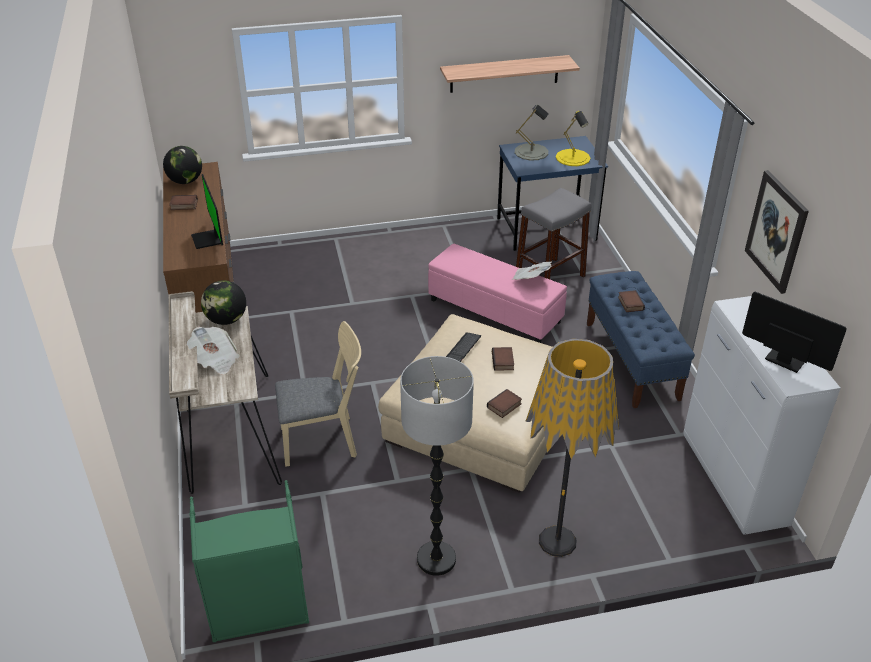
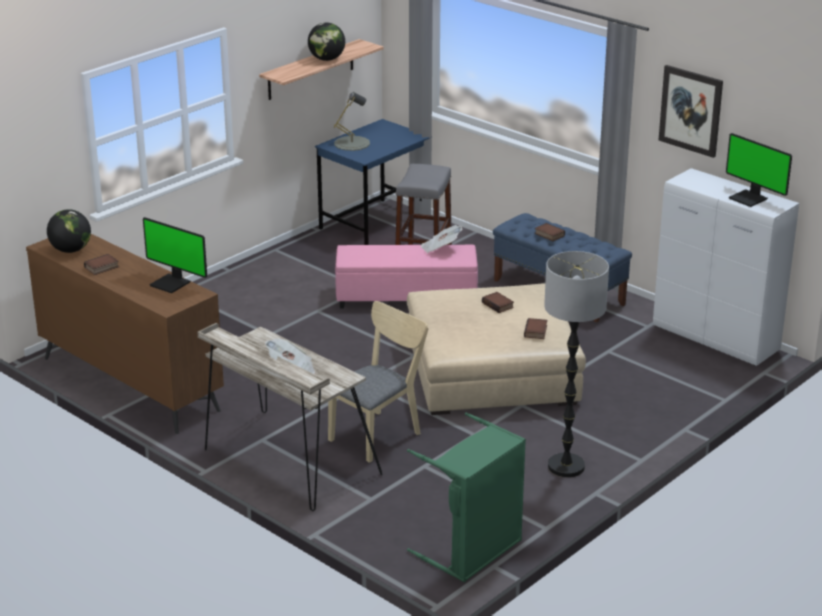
camera: 35 degrees left, 10 degrees down
globe [201,280,246,325] -> globe moved to [308,22,345,61]
keyboard [446,333,481,362] -> none
floor lamp [525,339,619,557] -> none
yellow table lamp [556,111,591,166] -> none
monitor [742,292,847,373] -> monitor turned 135 degrees counterclockwise [726,133,792,207]

